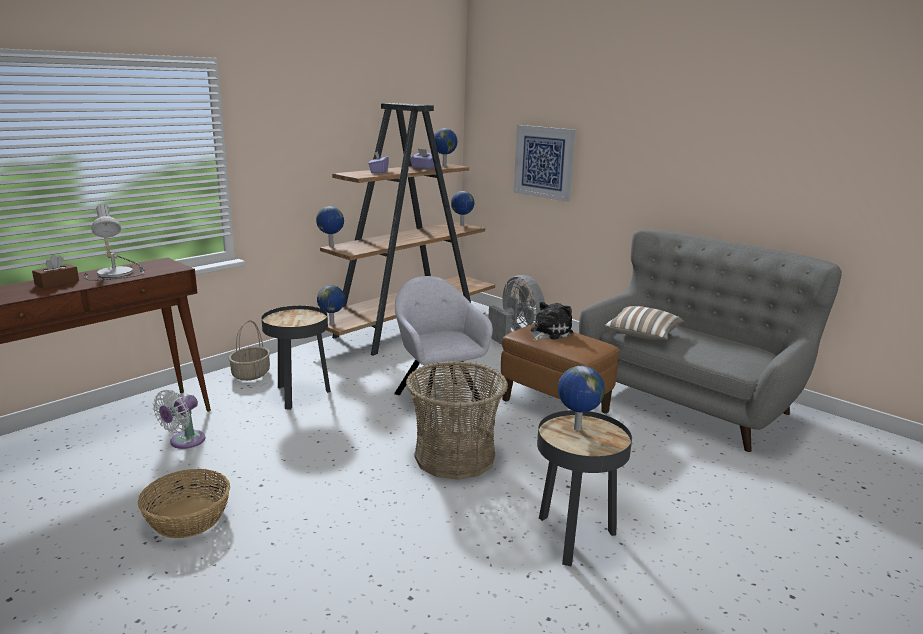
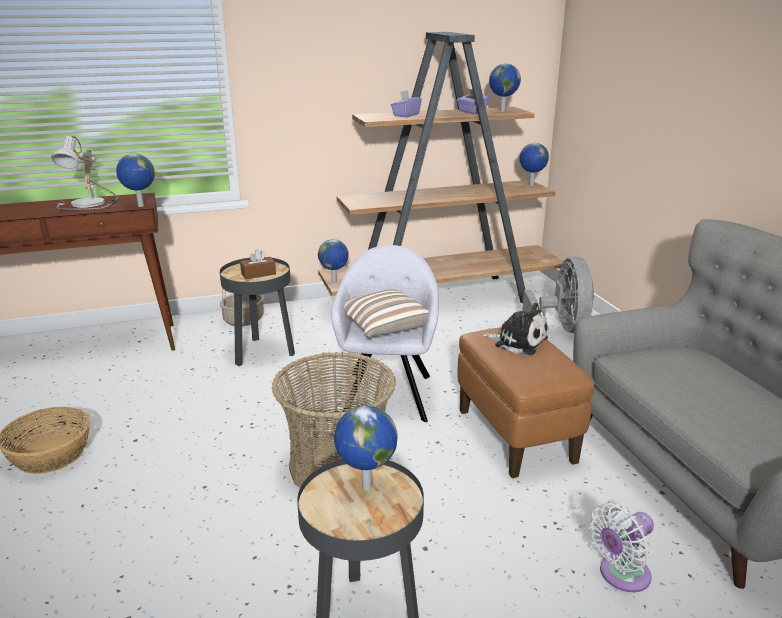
camera: 30 degrees right, 5 degrees up
brown tissue box [32,255,79,288] -> brown tissue box moved to [240,249,276,279]
white fan [153,390,205,449] -> white fan moved to [589,503,654,592]
globe [316,206,344,247] -> globe moved to [116,154,155,207]
picture [513,125,576,202] -> none
plush toy [530,302,573,341] -> plush toy turned 45 degrees clockwise [482,303,548,355]
pillow [604,306,684,340] -> pillow moved to [345,289,429,337]

